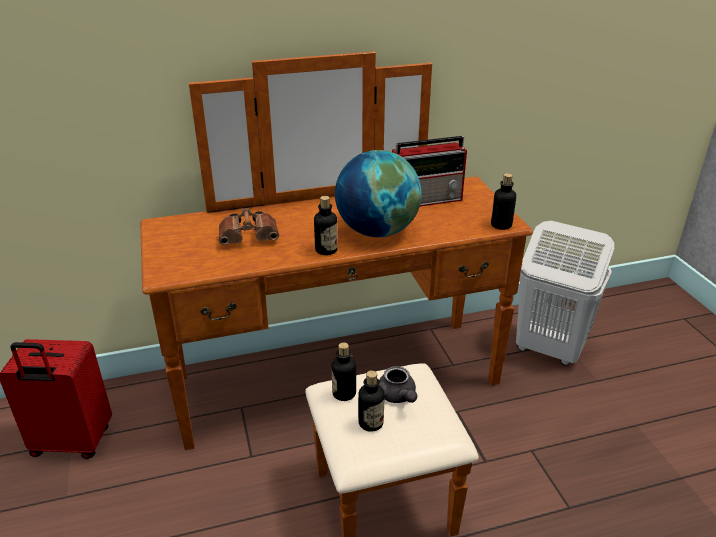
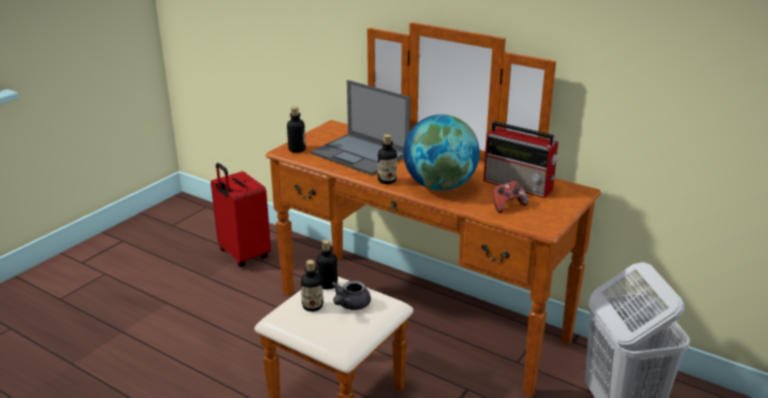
camera: 50 degrees right, 5 degrees down
brown binoculars [219,208,279,245] -> laptop [311,80,410,175]
bottle [491,173,516,230] -> bottle moved to [287,107,306,153]
none -> game controller [493,181,528,213]

